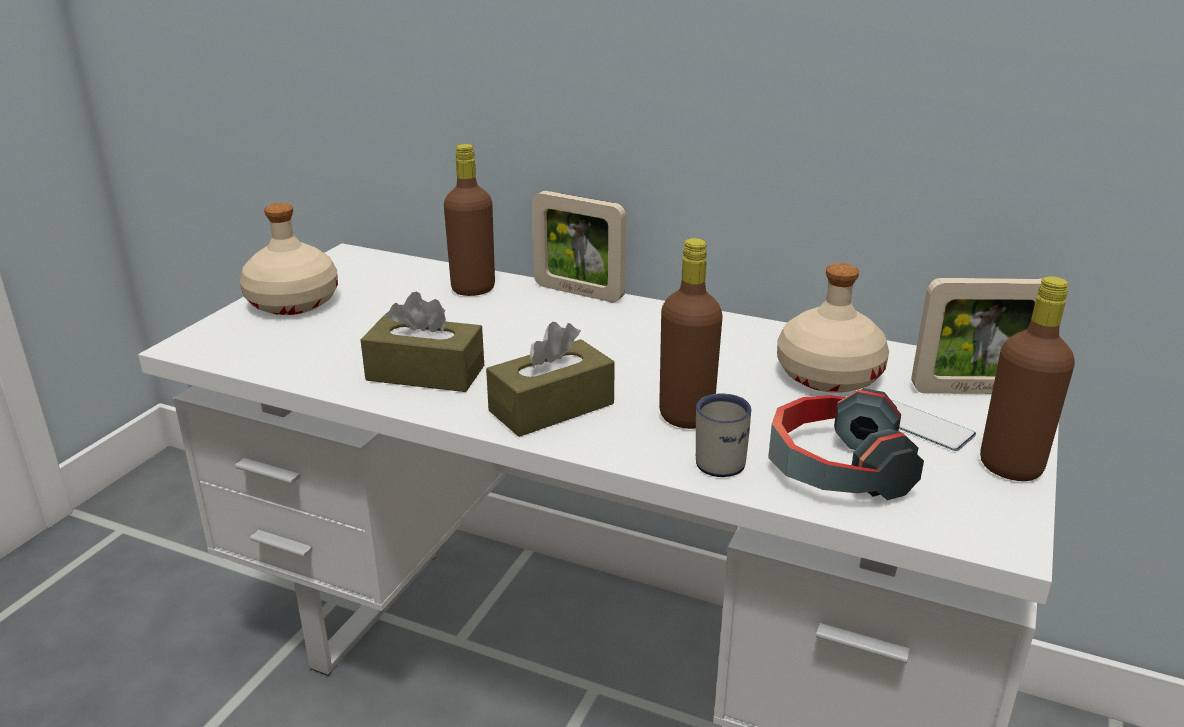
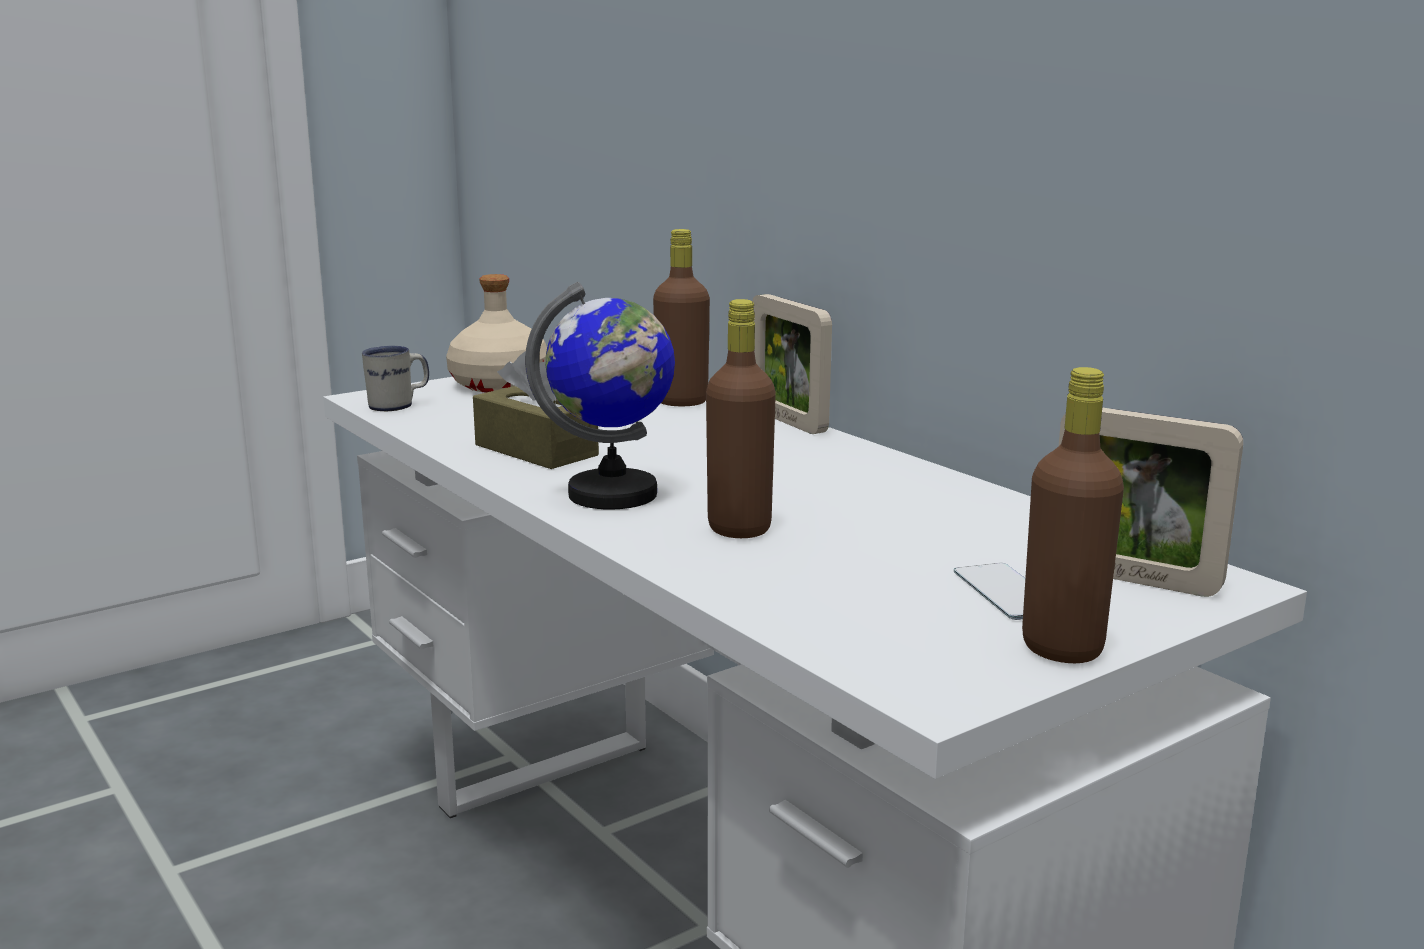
camera: 30 degrees right, 10 degrees down
brown tissue box [486,322,615,437] -> globe [525,282,675,509]
white mug [696,393,751,477] -> white mug moved to [362,346,429,411]
headphones [768,388,924,500] -> none
beige bottle [777,263,889,393] -> none

